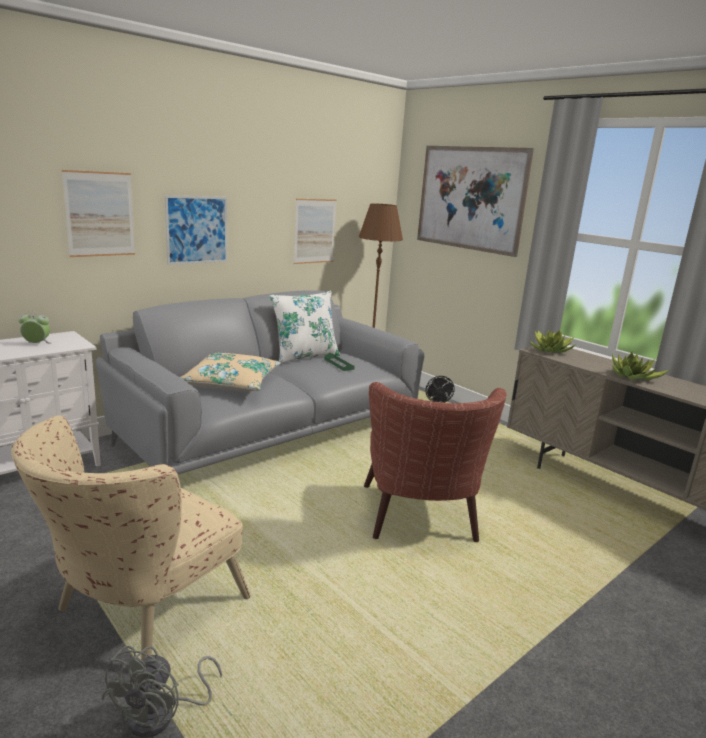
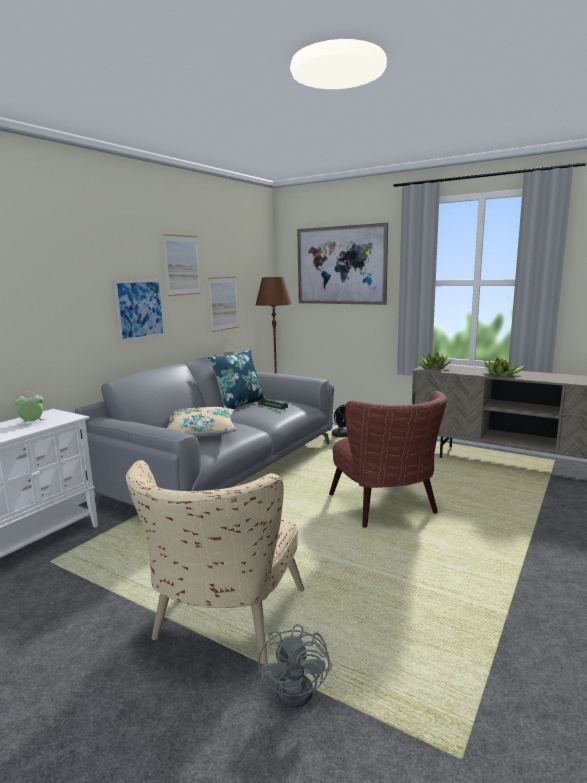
camera: 15 degrees left, 5 degrees down
picture [62,170,135,257] -> picture moved to [163,234,201,296]
white pillow [269,291,340,363] -> blue pillow [207,349,266,409]

